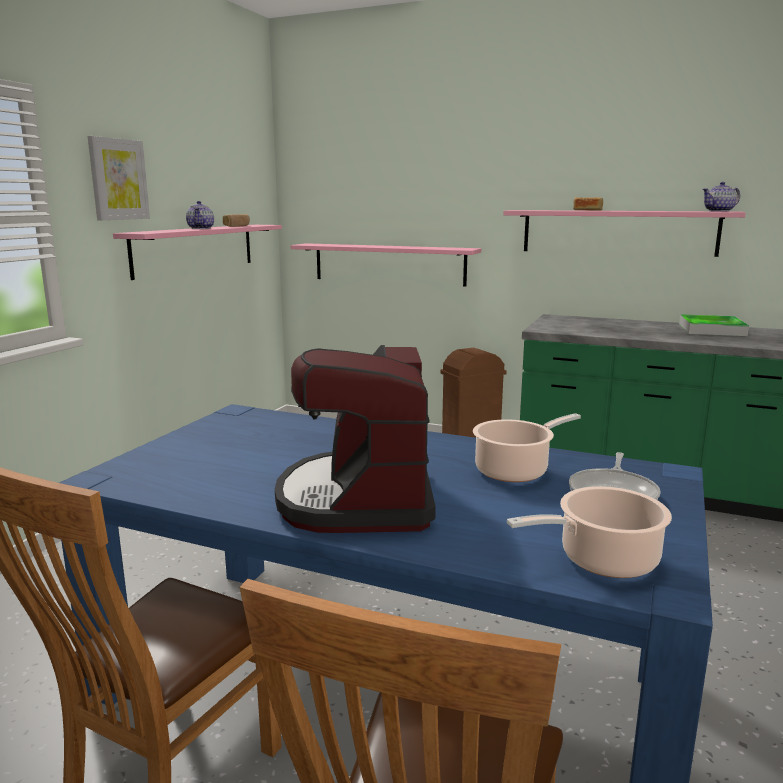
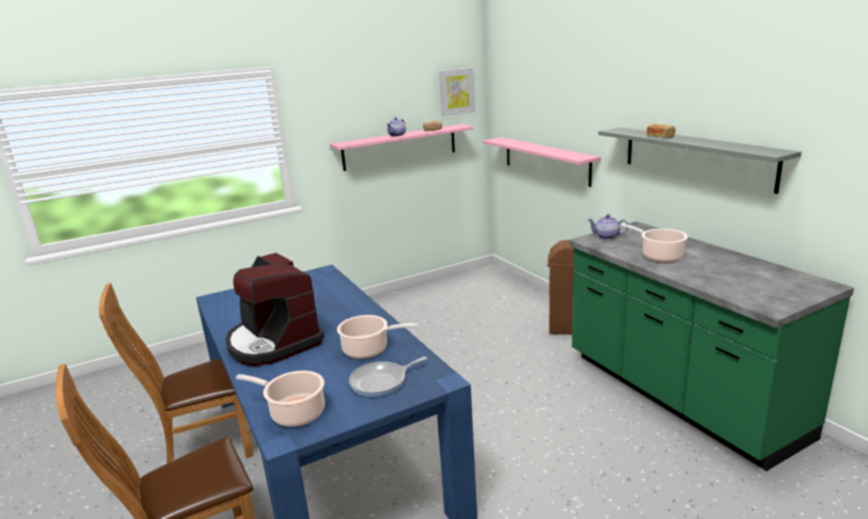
camera: 40 degrees right, 5 degrees up
picture [88,136,150,220] -> picture moved to [439,68,475,116]
coffee machine [275,345,436,533] -> coffee machine turned 75 degrees counterclockwise [225,253,324,366]
pink shelf [503,210,746,257] -> grey shelf [598,127,802,194]
tray [679,314,749,336] -> none
teapot [703,182,740,212] -> teapot moved to [587,214,628,240]
none -> cooking pot [621,224,688,262]

